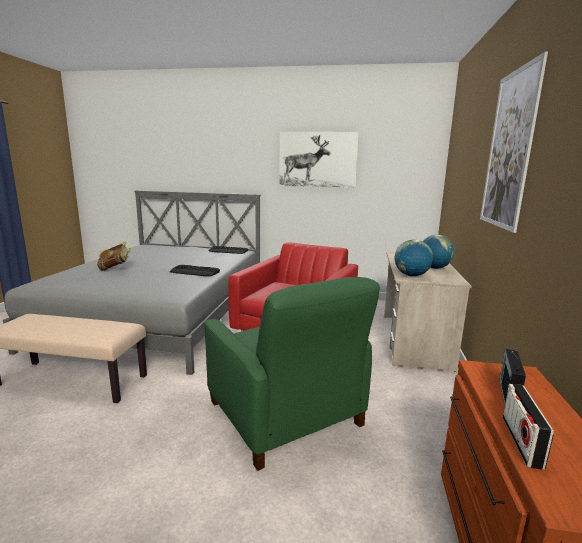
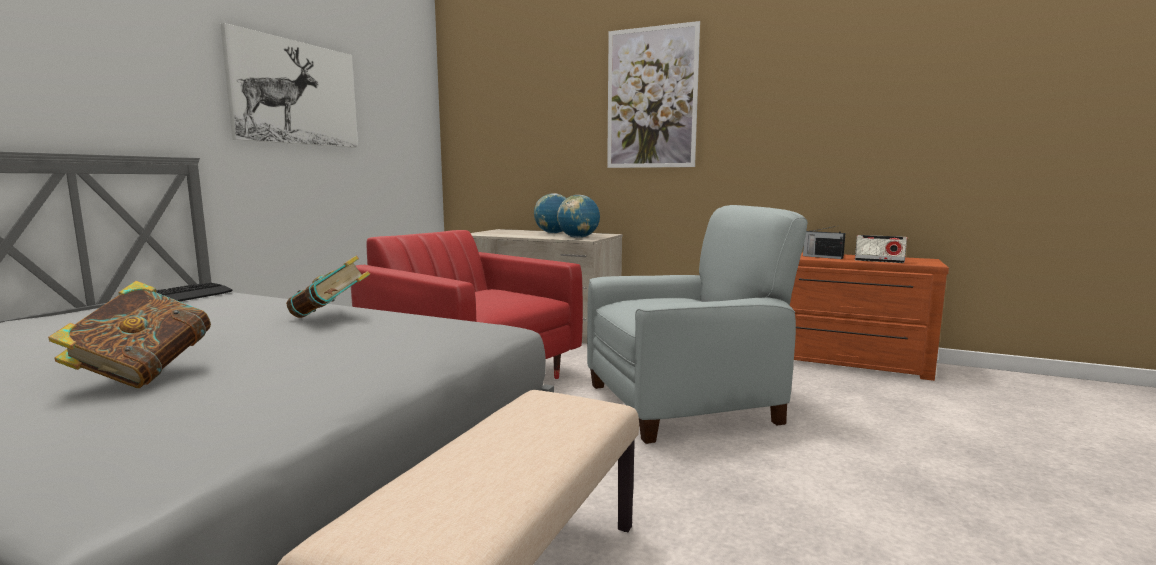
camera: 75 degrees left, 5 degrees down
keyboard [170,265,220,276] -> book [286,256,370,318]
green armchair [204,277,380,471] -> grey armchair [587,205,808,444]

